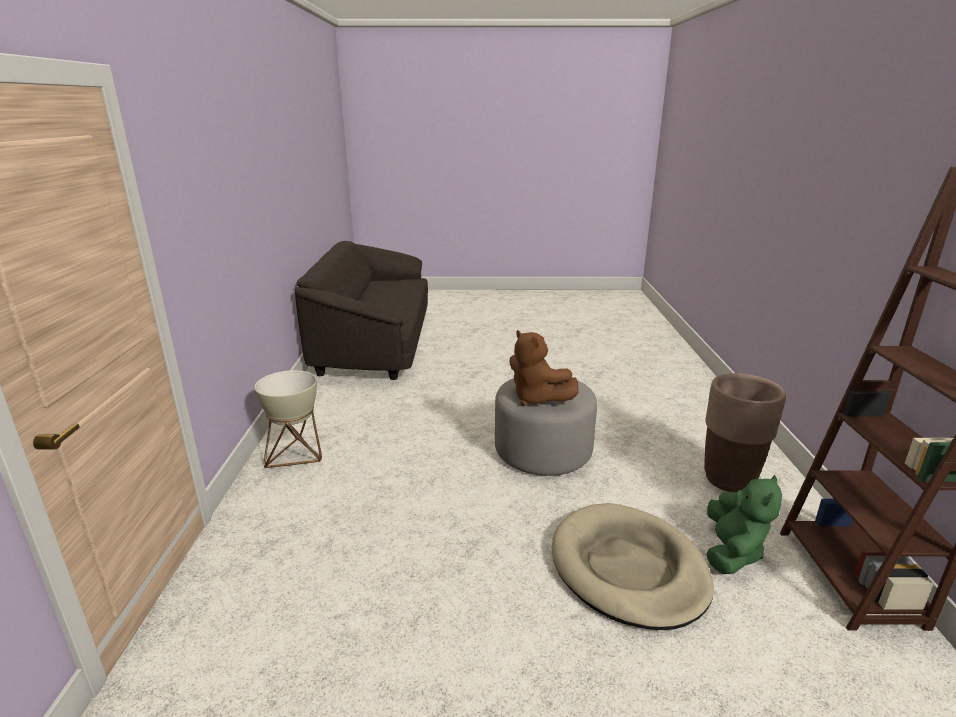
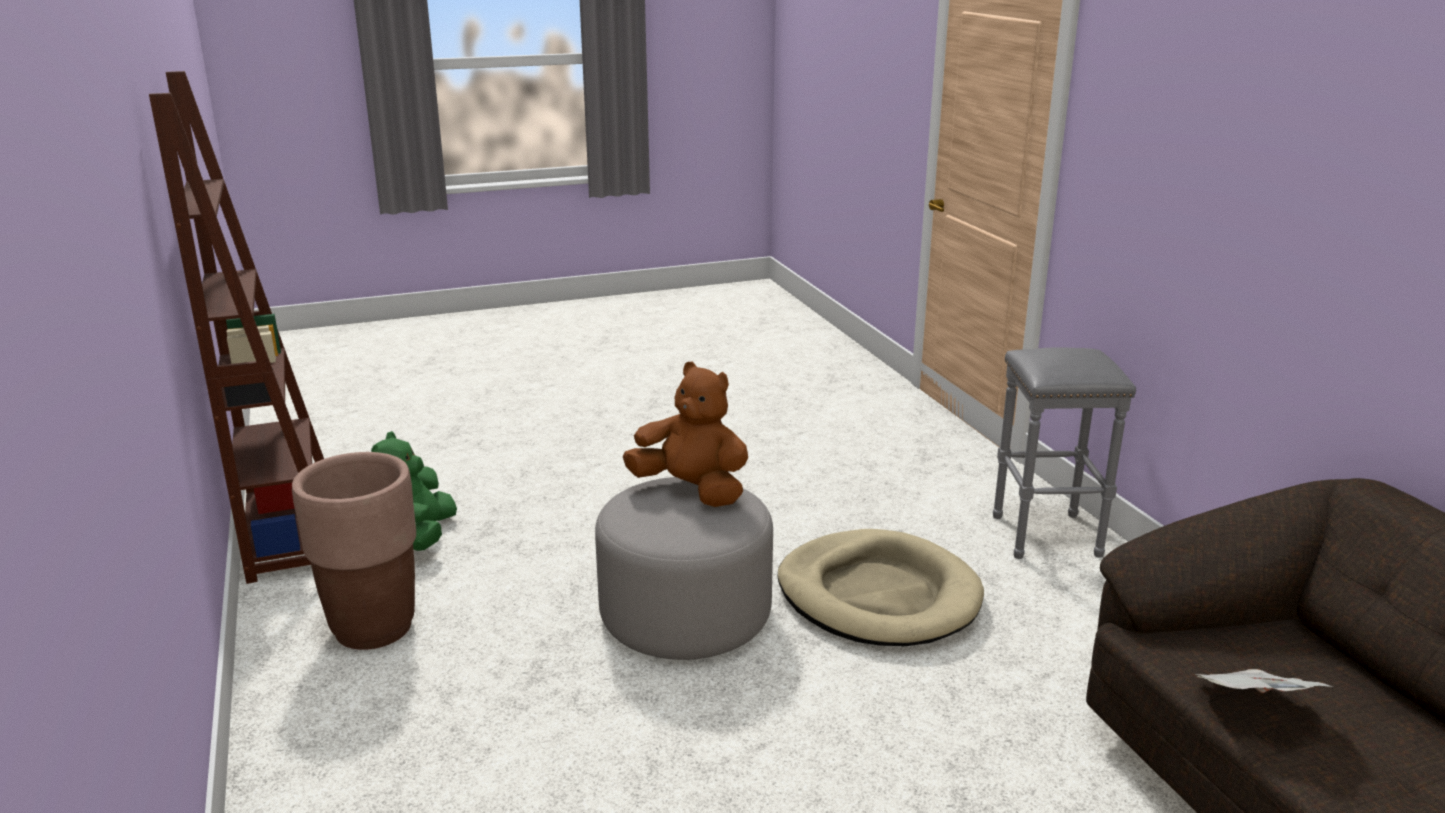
camera: 160 degrees right, 0 degrees up
planter [254,370,322,468] -> grey stool [993,348,1136,559]
beige dog bed [552,503,714,630] -> beige dog bed moved to [778,529,984,646]
none -> newspaper [1196,669,1333,693]

